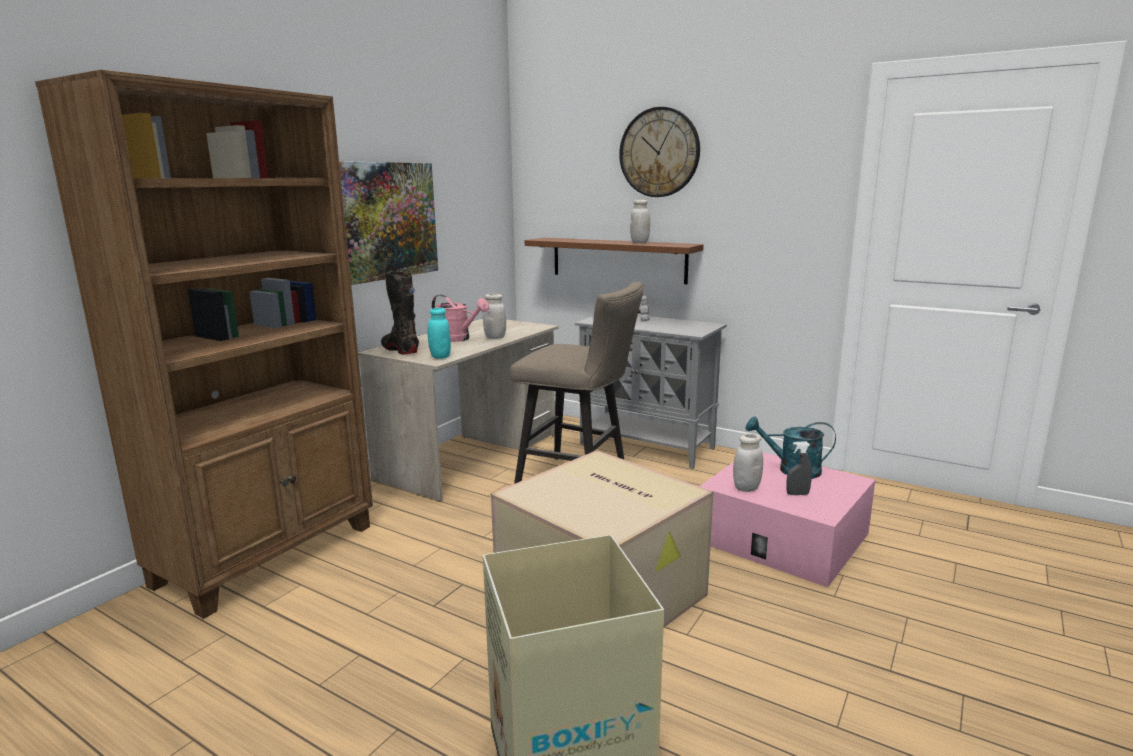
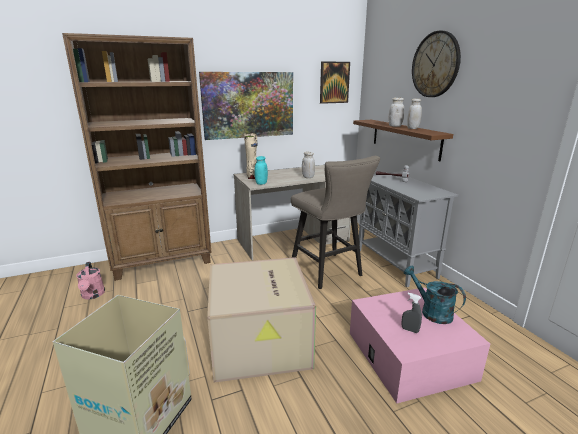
camera: 35 degrees right, 5 degrees up
black boot [381,271,419,355] -> beige boot [244,133,258,179]
pink watering can [432,295,489,342] -> pink watering can moved to [76,262,105,299]
white jar [733,434,763,492] -> white jar moved to [388,98,404,127]
none -> picture [320,61,350,104]

